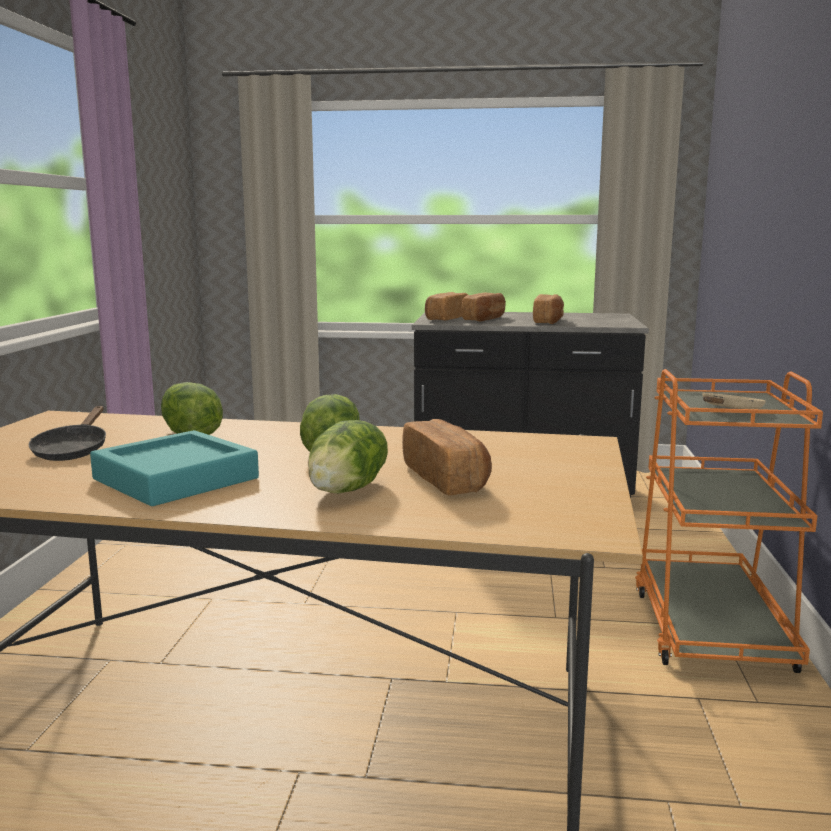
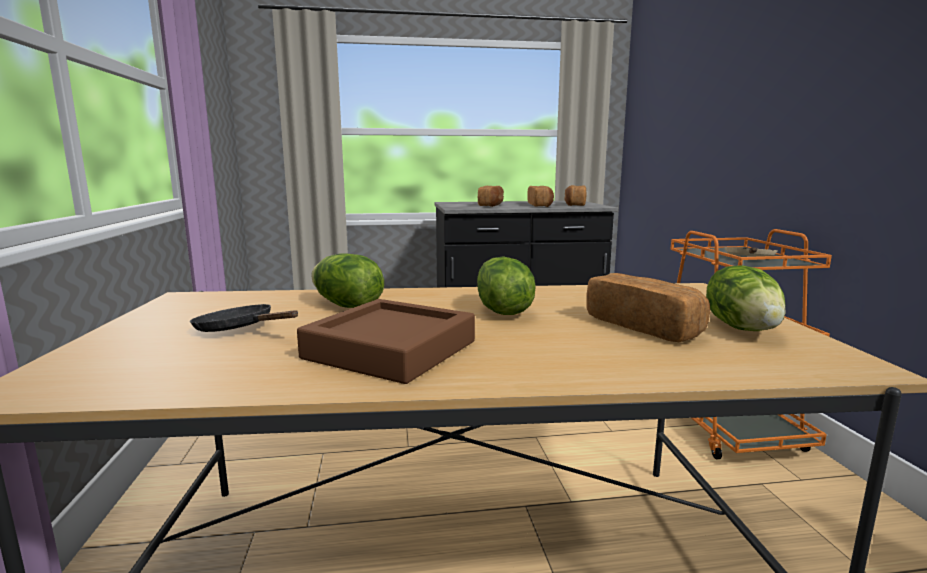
camera: 15 degrees left, 0 degrees up
black frying pan [28,406,106,461] -> black frying pan turned 135 degrees clockwise [190,304,298,332]
turquoise tray [90,430,259,506] -> brown tray [297,299,475,384]
lettuce [309,420,388,493] -> lettuce moved to [706,265,786,331]
bread [425,292,468,320] -> bread moved to [564,185,586,206]

